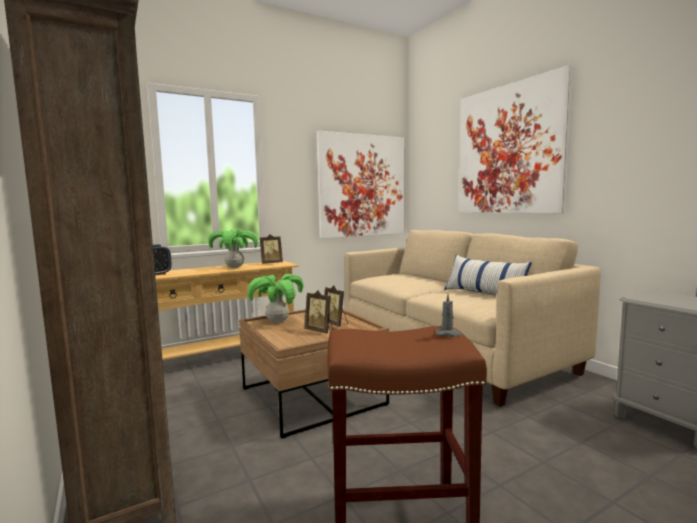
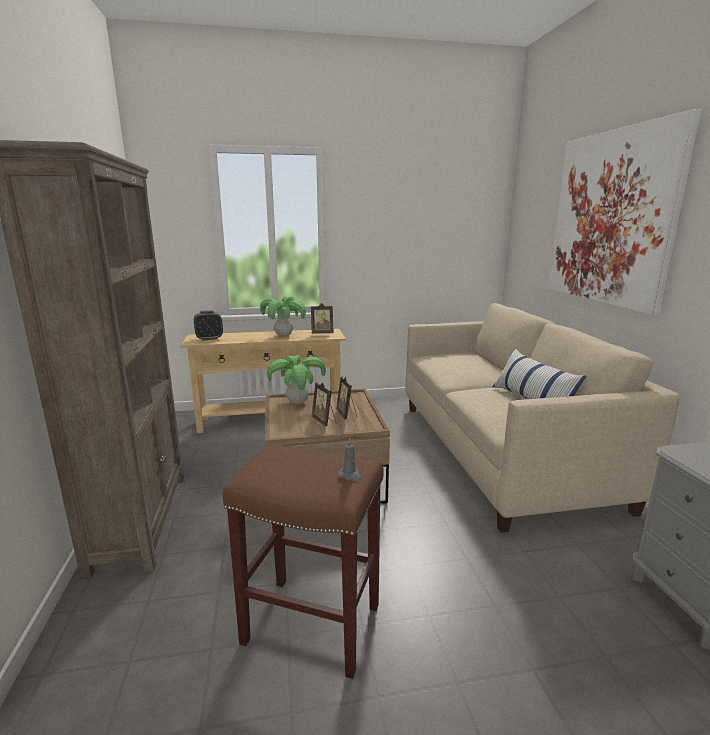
camera: 20 degrees right, 10 degrees up
picture [316,131,405,238] -> none

